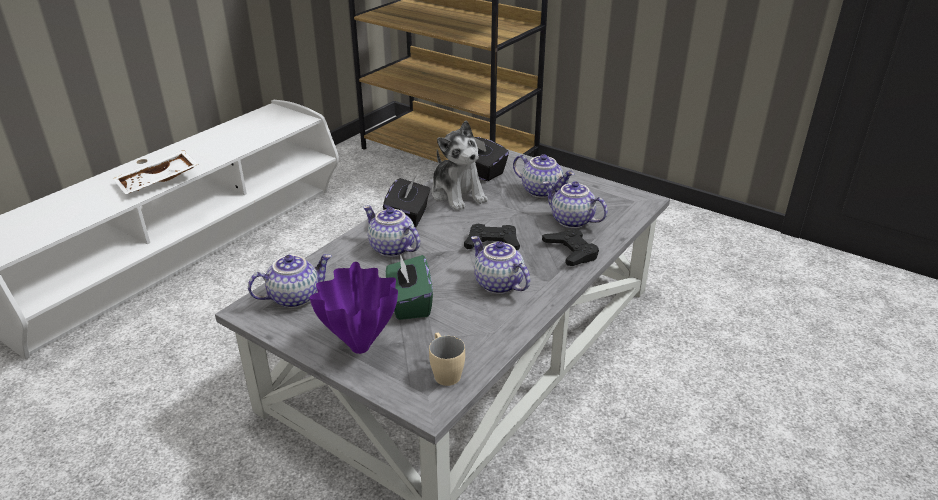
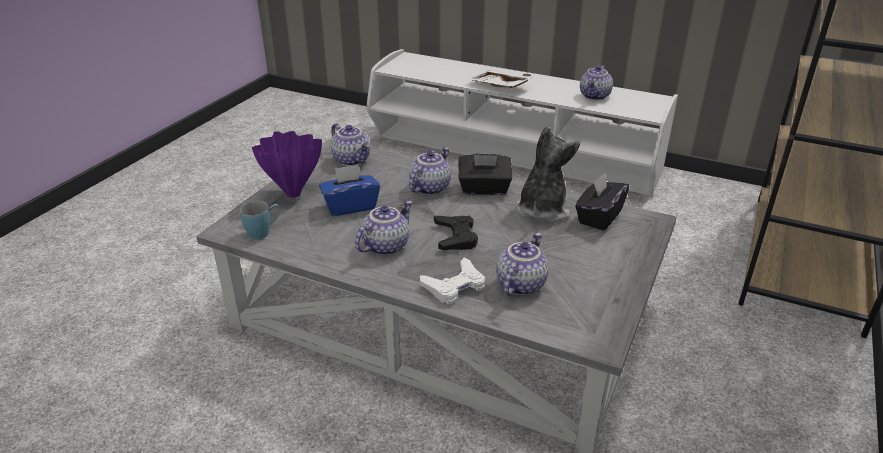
camera: 80 degrees right, 0 degrees up
green tissue box [386,254,433,320] -> blue tissue box [319,165,380,216]
beige mug [429,332,465,386] -> blue mug [240,201,280,240]
plush toy [432,121,488,211] -> plush toy turned 150 degrees clockwise [516,126,580,222]
teapot [513,154,574,198] -> teapot moved to [580,65,613,101]
black game controller [542,229,599,266] -> white game controller [420,257,486,304]

